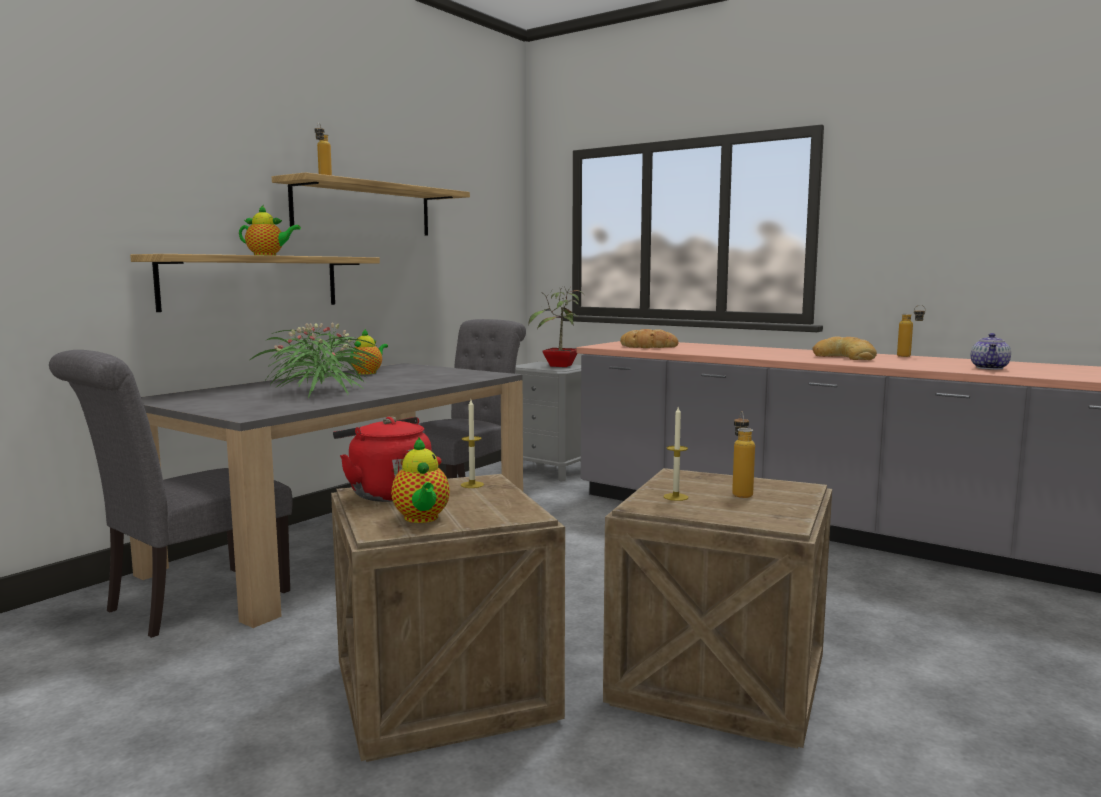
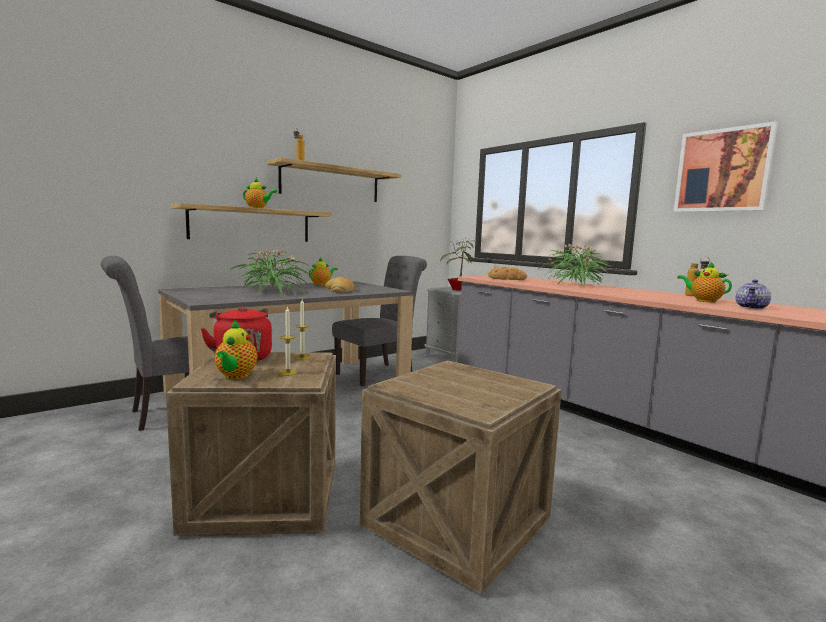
camera: 15 degrees right, 0 degrees up
candle [664,407,688,501] -> candle moved to [279,306,297,376]
bottle [732,411,755,498] -> none
bread [812,336,877,360] -> bread moved to [325,277,354,293]
none -> potted plant [536,244,614,285]
none -> picture [674,121,778,212]
none -> teapot [677,262,732,303]

